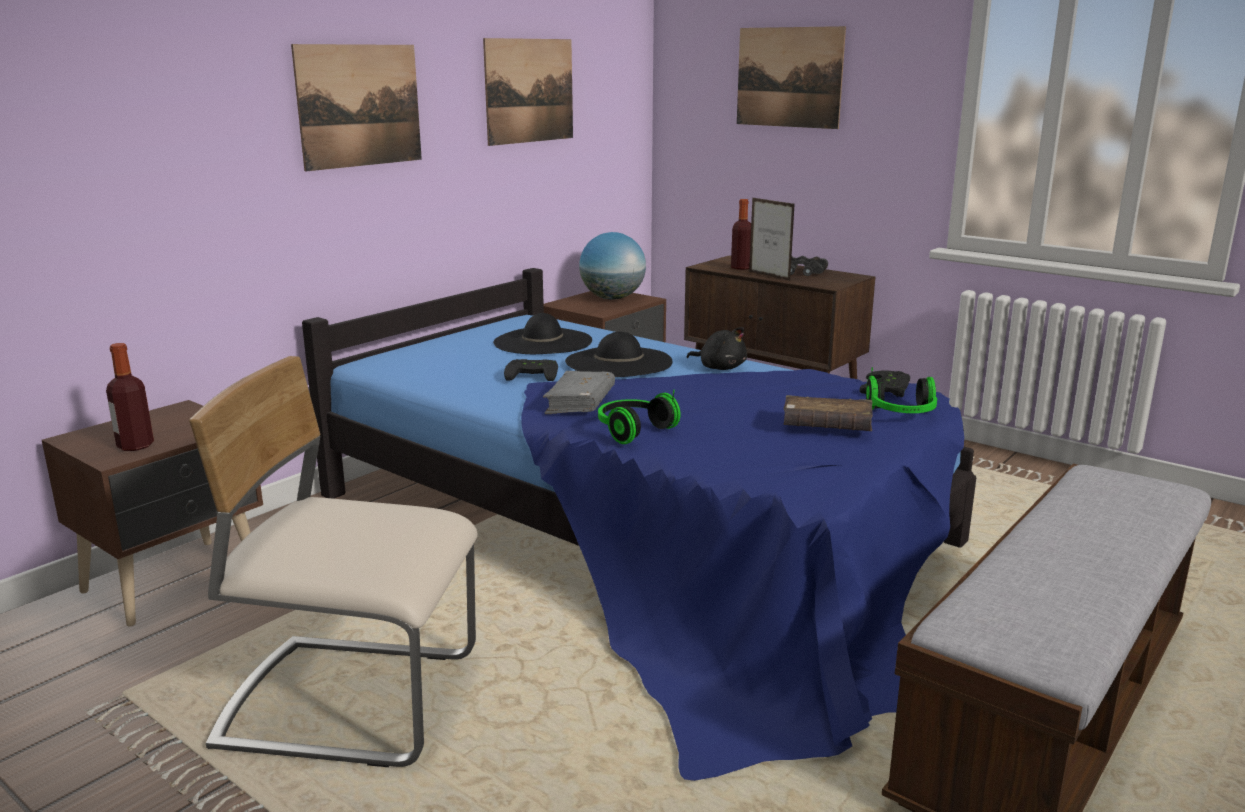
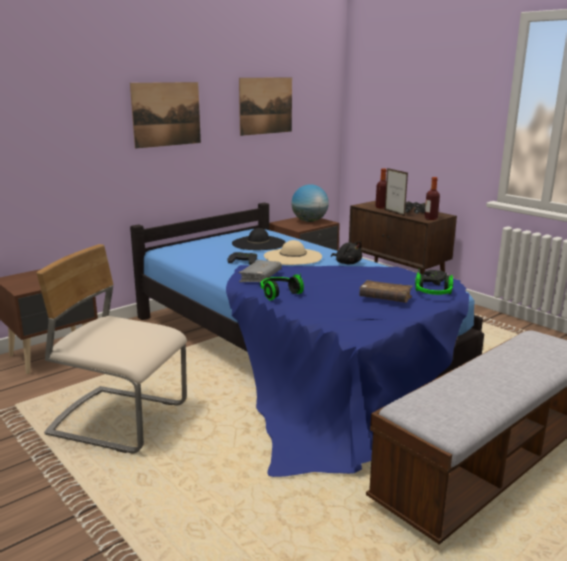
camera: 10 degrees right, 0 degrees up
bottle [106,343,154,451] -> bottle moved to [424,177,440,220]
black hat [565,332,673,377] -> beige hat [264,240,322,265]
picture [737,26,846,129] -> none

